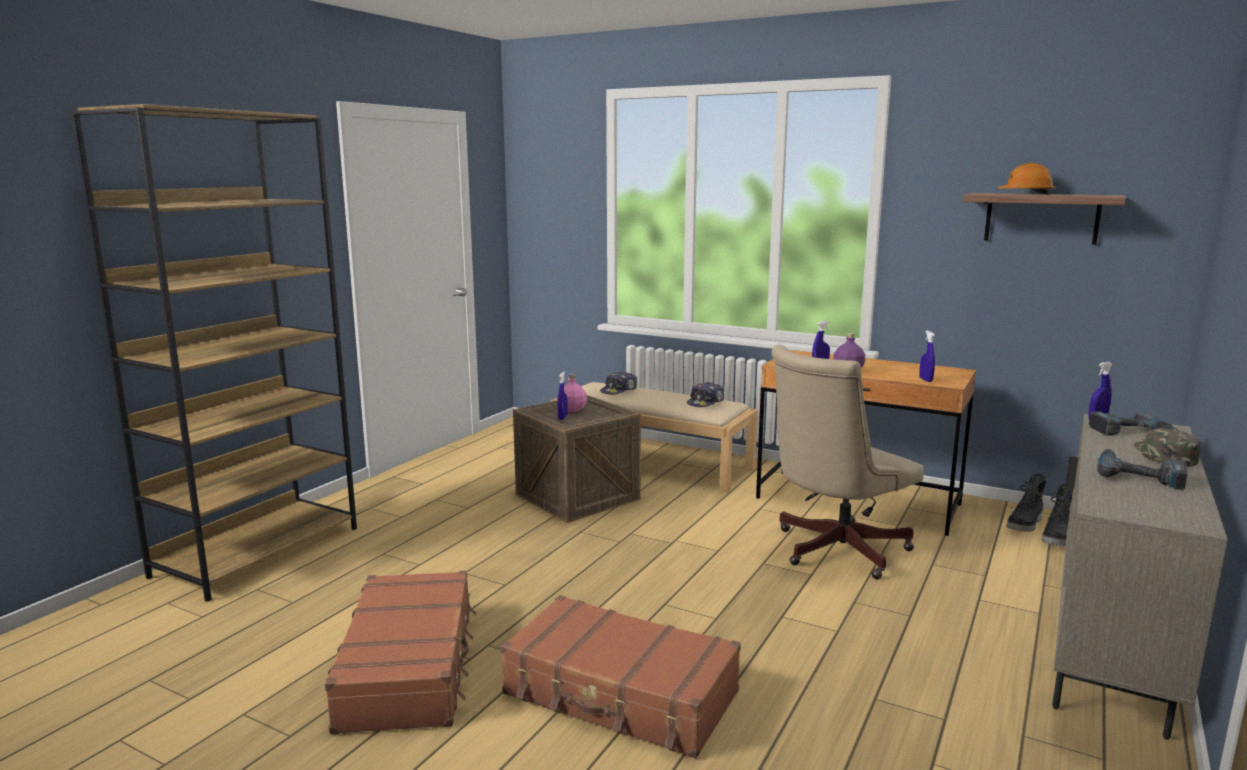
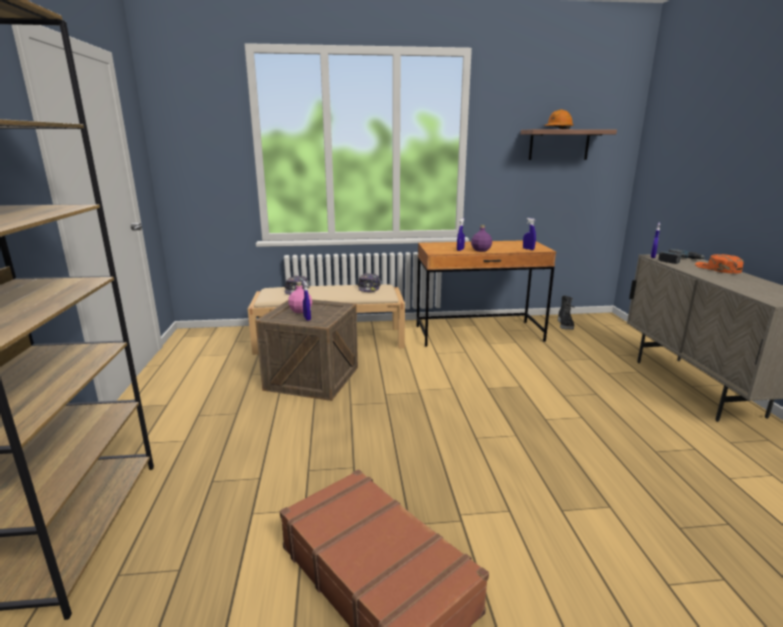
camera: 35 degrees left, 5 degrees up
brown suitcase [500,595,741,758] -> none
beige office chair [771,345,924,579] -> none
black boot [1042,483,1073,546] -> none
power drill [1097,449,1188,490] -> none
green cap [1134,428,1201,467] -> orange cap [695,254,744,274]

